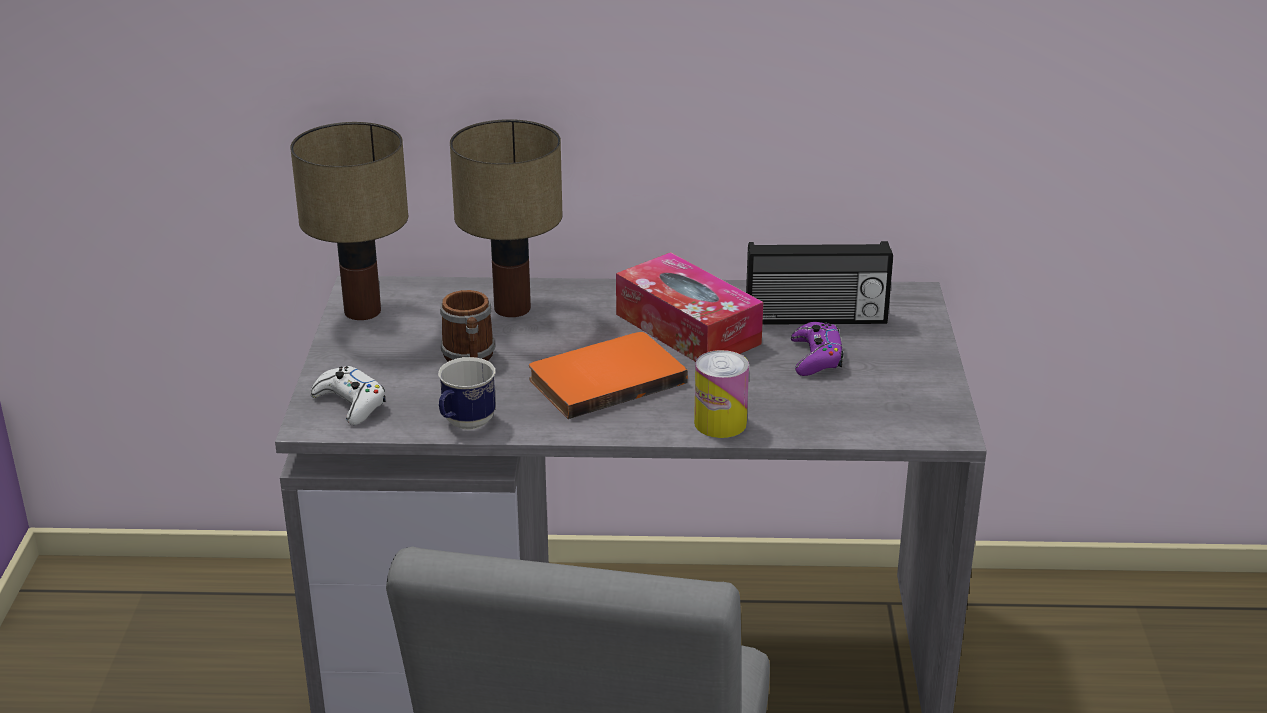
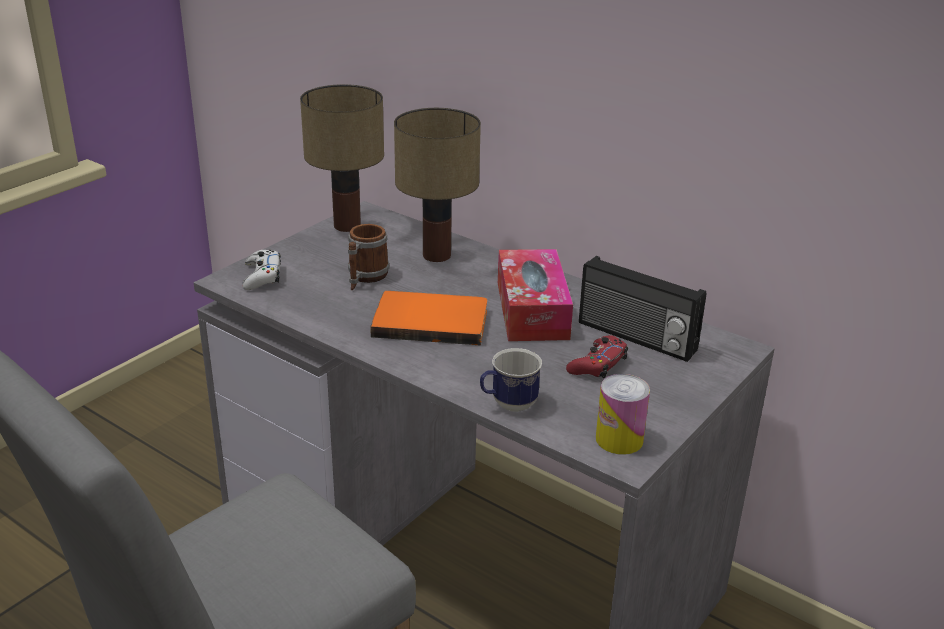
camera: 35 degrees right, 0 degrees up
mug [438,357,495,430] -> mug moved to [480,348,542,412]
can [694,350,749,438] -> can moved to [596,374,650,455]
purple game controller [791,322,844,376] -> red game controller [566,335,628,378]

